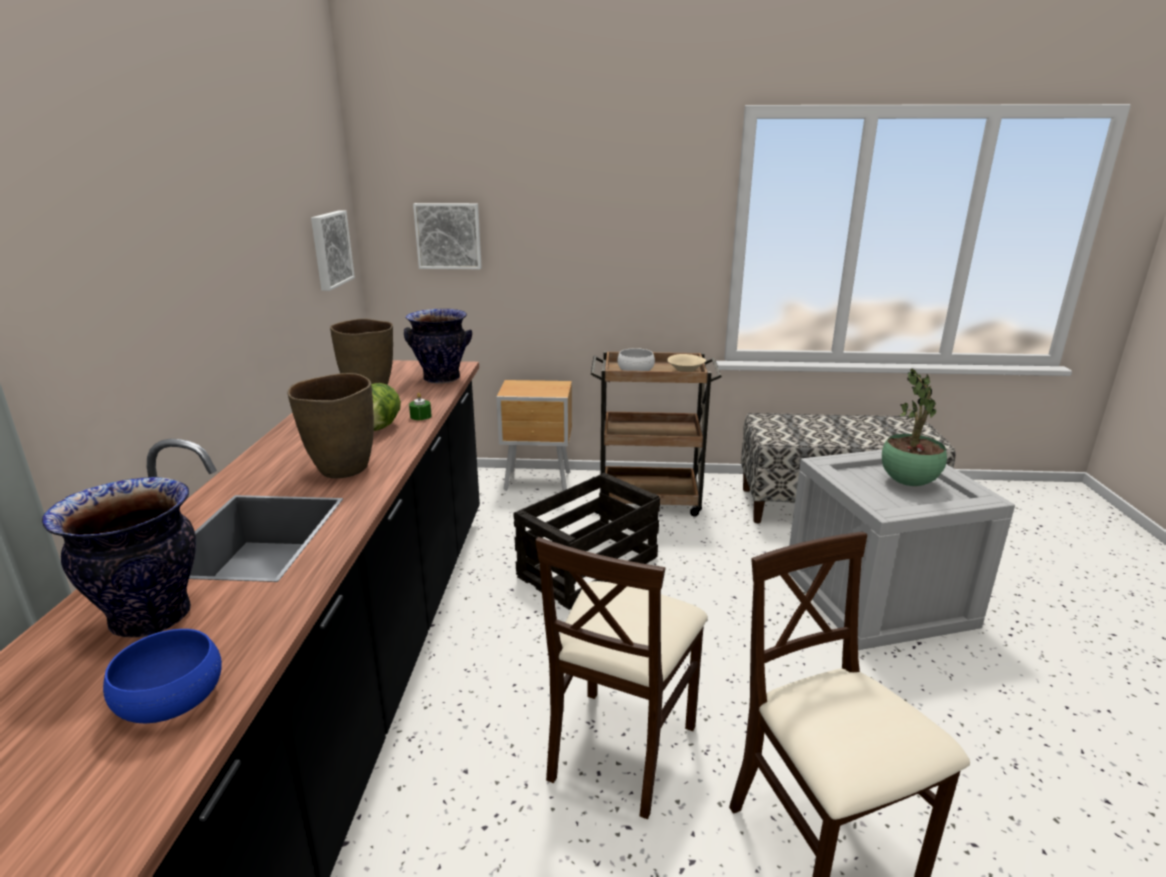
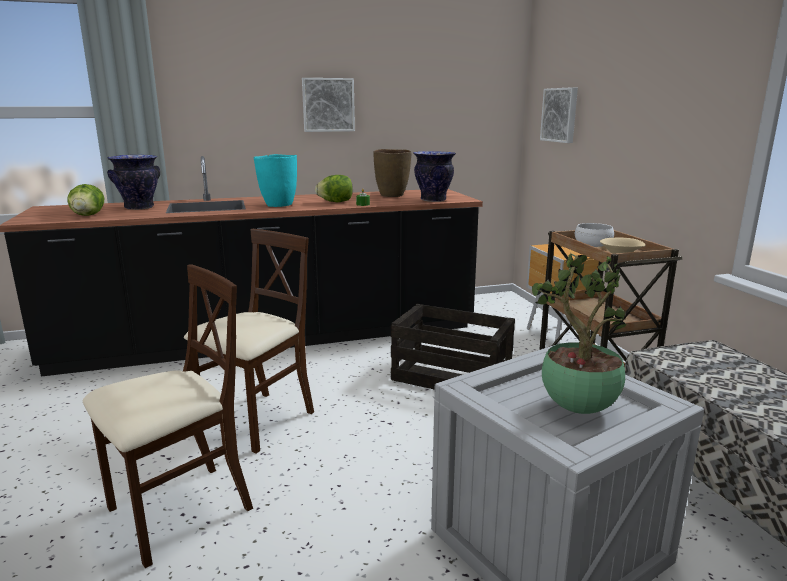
camera: 70 degrees right, 5 degrees down
blue bowl [103,629,222,723] -> lettuce [67,184,104,216]
brown vase [288,373,374,478] -> turquoise vase [254,154,297,207]
picture [311,211,355,291] -> picture moved to [302,78,355,132]
beige chair [535,537,708,819] -> beige chair turned 120 degrees clockwise [184,229,314,454]

